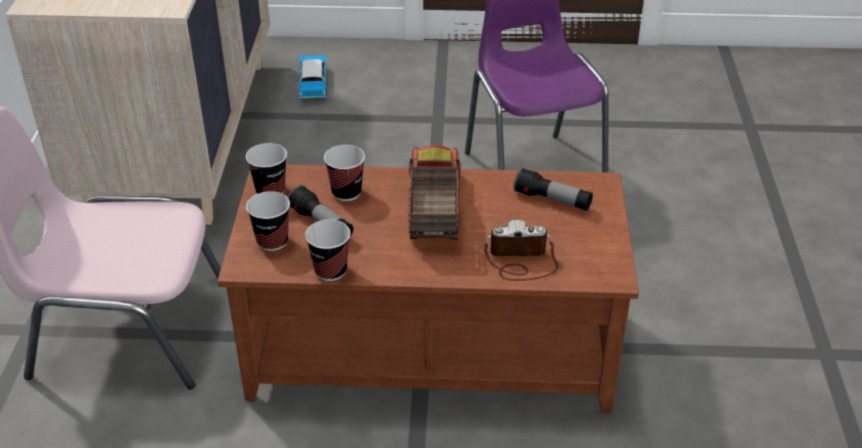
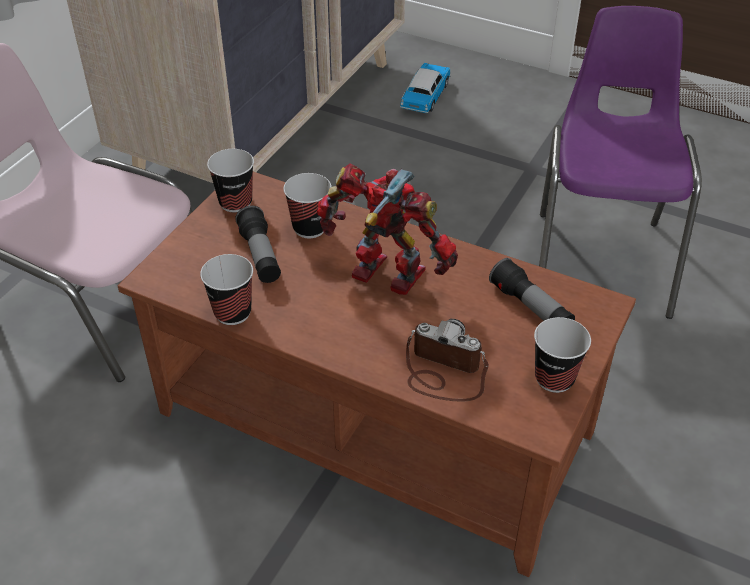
camera: 25 degrees right, 5 degrees up
cup [246,191,290,251] -> cup moved to [534,317,591,393]
toy truck [409,145,461,239] -> toy robot [317,163,458,295]

